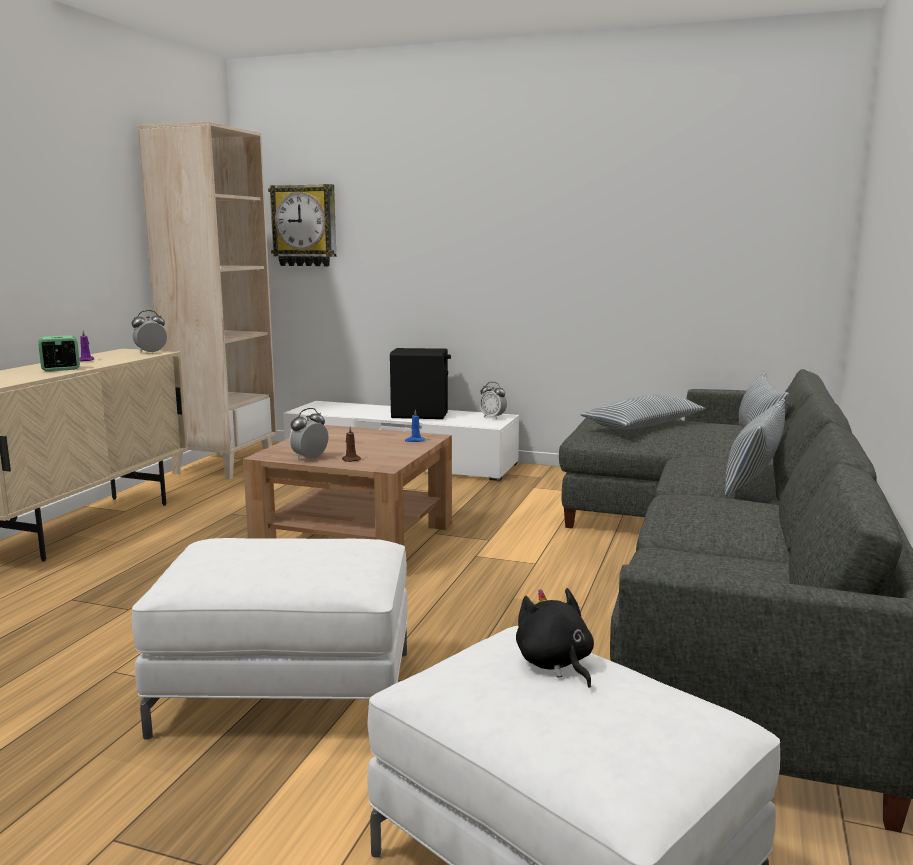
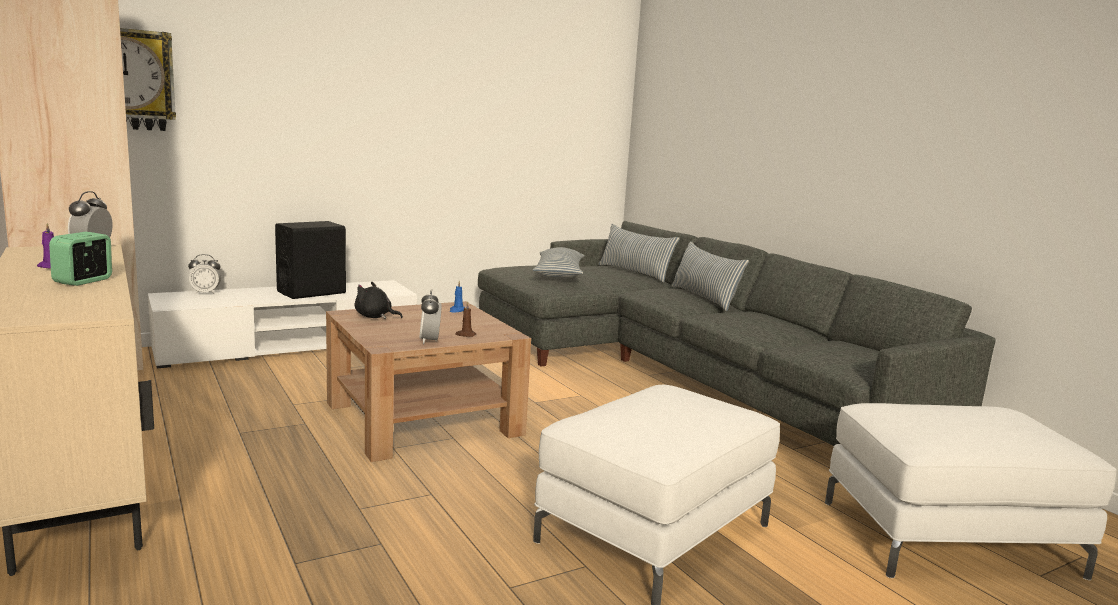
camera: 50 degrees left, 0 degrees up
alarm clock [479,382,507,419] -> alarm clock moved to [188,254,221,294]
black plush toy [516,588,594,688] -> black plush toy moved to [354,282,403,319]

